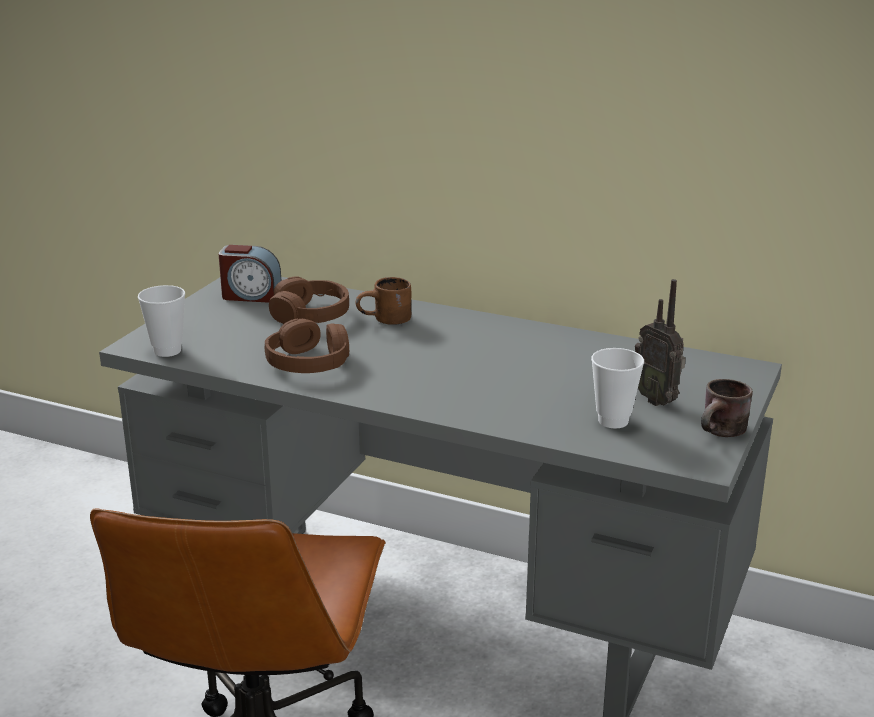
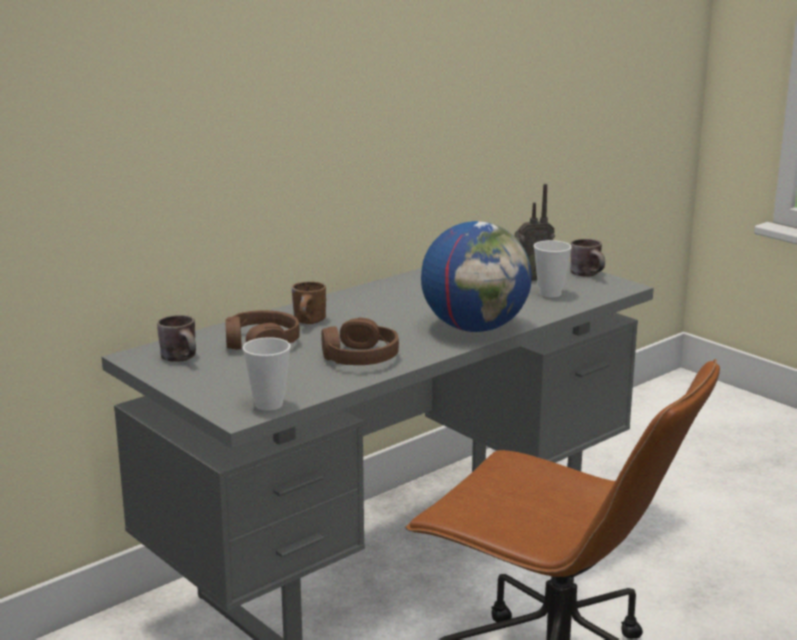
camera: 65 degrees left, 5 degrees down
alarm clock [219,245,281,303] -> brown mug [157,315,196,362]
none -> globe [421,221,532,332]

